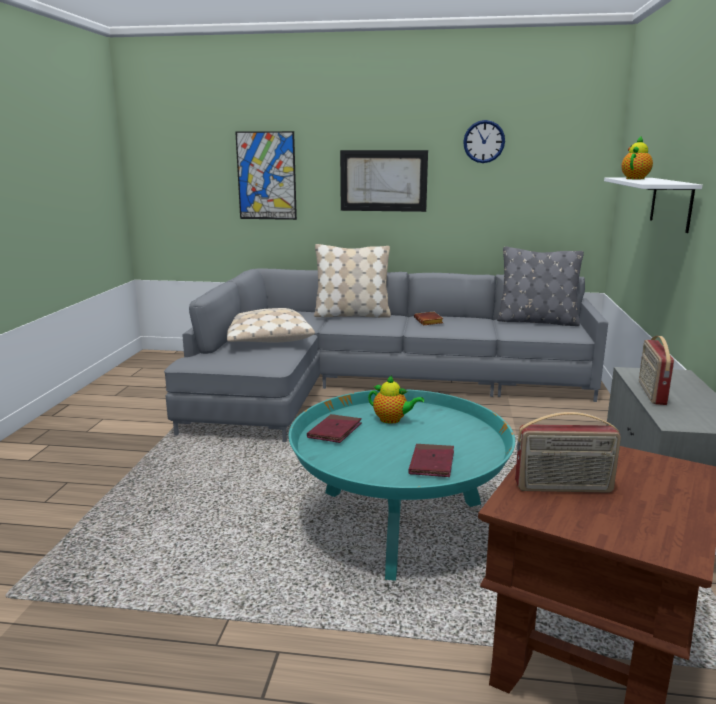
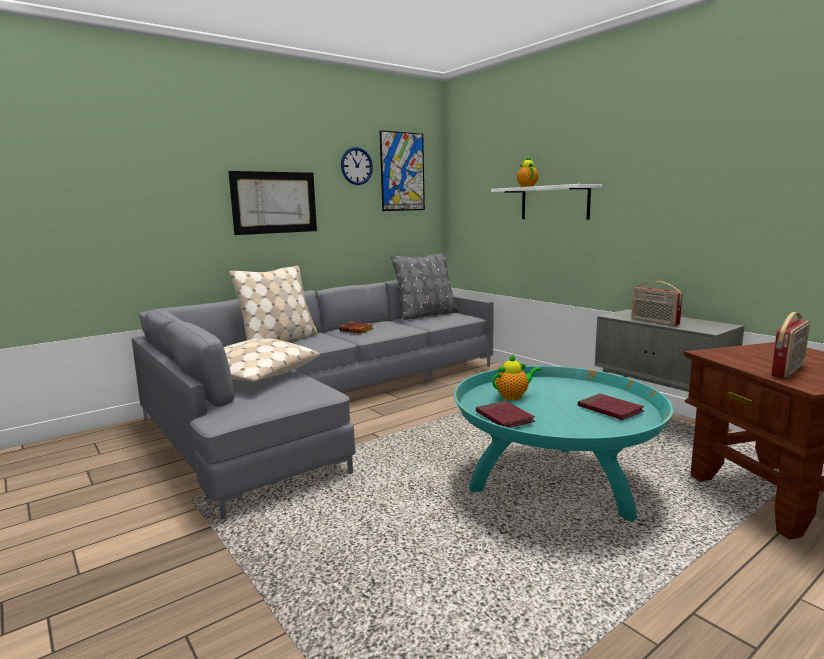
camera: 45 degrees left, 5 degrees down
picture [235,131,297,220] -> picture moved to [380,130,425,211]

